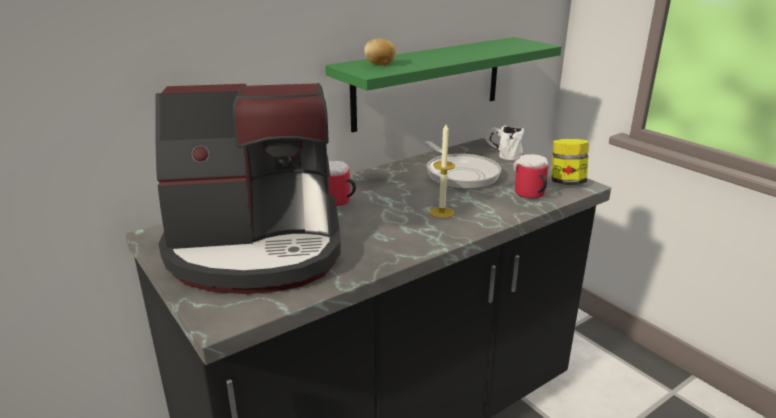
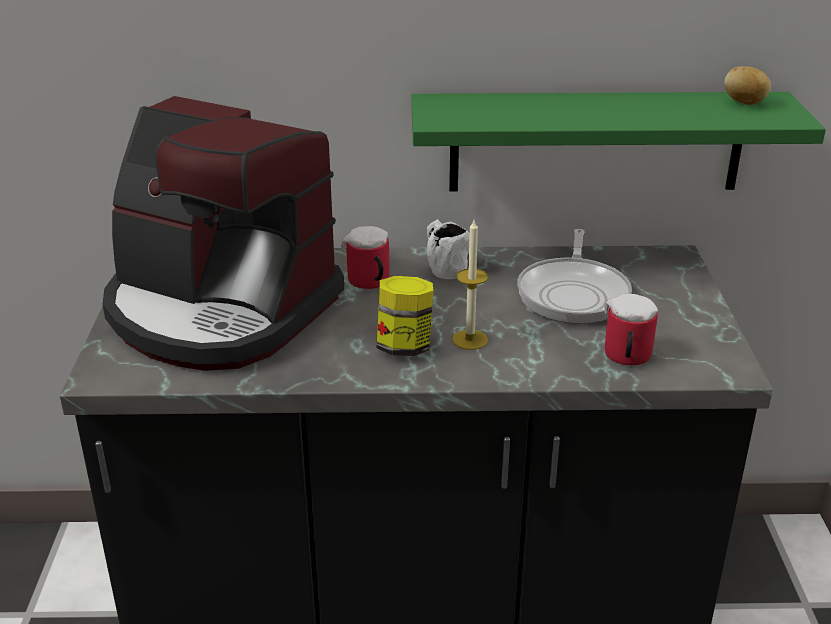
camera: 35 degrees right, 5 degrees up
potato [364,39,397,65] -> potato moved to [724,66,771,105]
white mug [486,125,524,160] -> white mug moved to [427,219,470,279]
jar [552,139,589,185] -> jar moved to [377,276,434,356]

